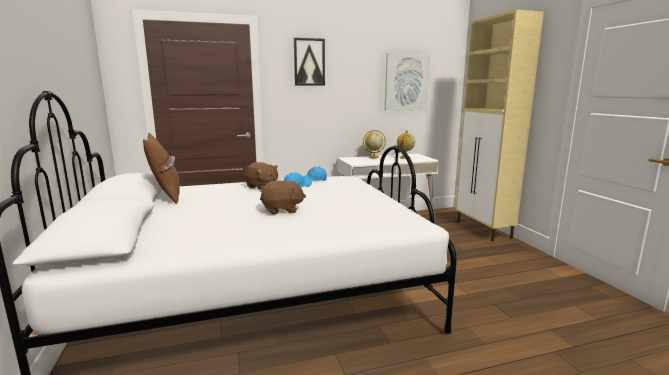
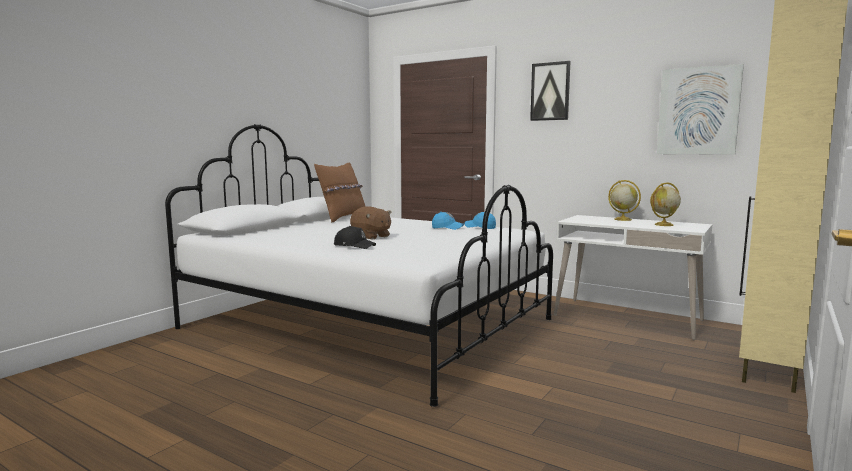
camera: 50 degrees right, 5 degrees down
brown plush toy [244,162,278,190] -> none
none -> black cap [334,226,376,249]

